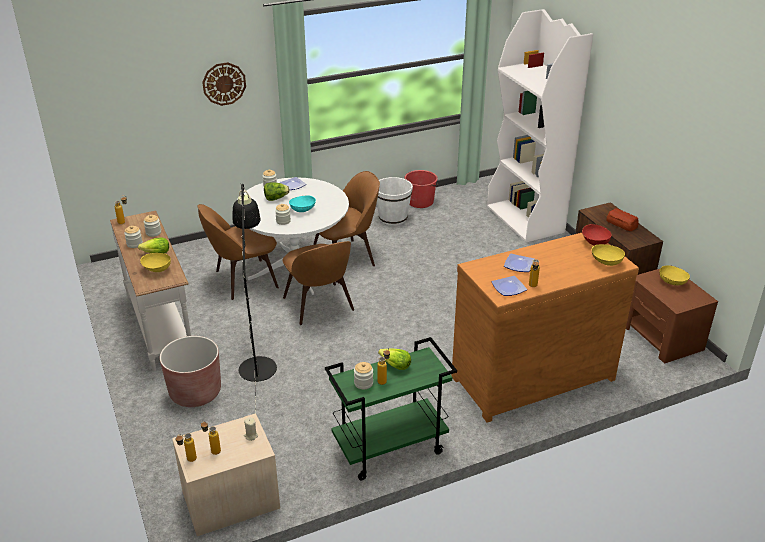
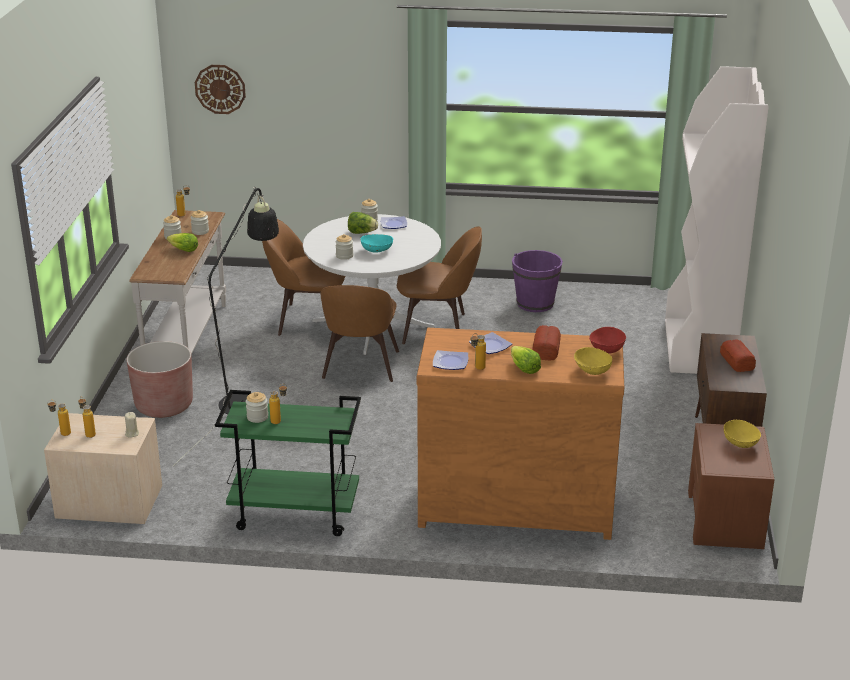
camera: 30 degrees right, 5 degrees down
yellow bowl [140,253,171,272] -> none
wall clock [202,62,246,106] -> wall clock moved to [195,65,246,114]
white bucket [377,177,413,225] -> purple bucket [512,250,563,312]
lettuce [378,349,411,370] -> lettuce moved to [511,346,541,374]
red bucket [405,170,438,208] -> none
none -> bread [532,325,561,361]

